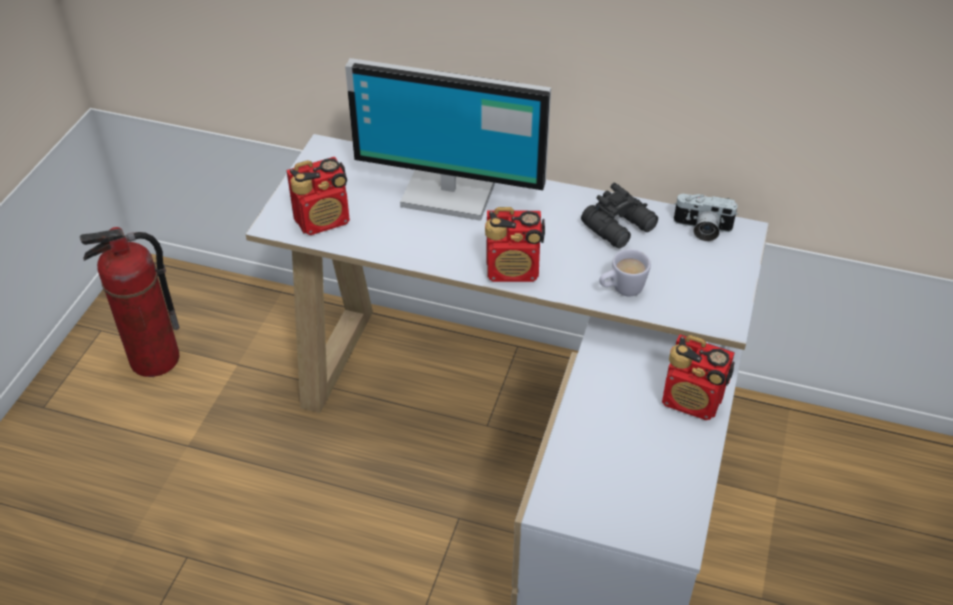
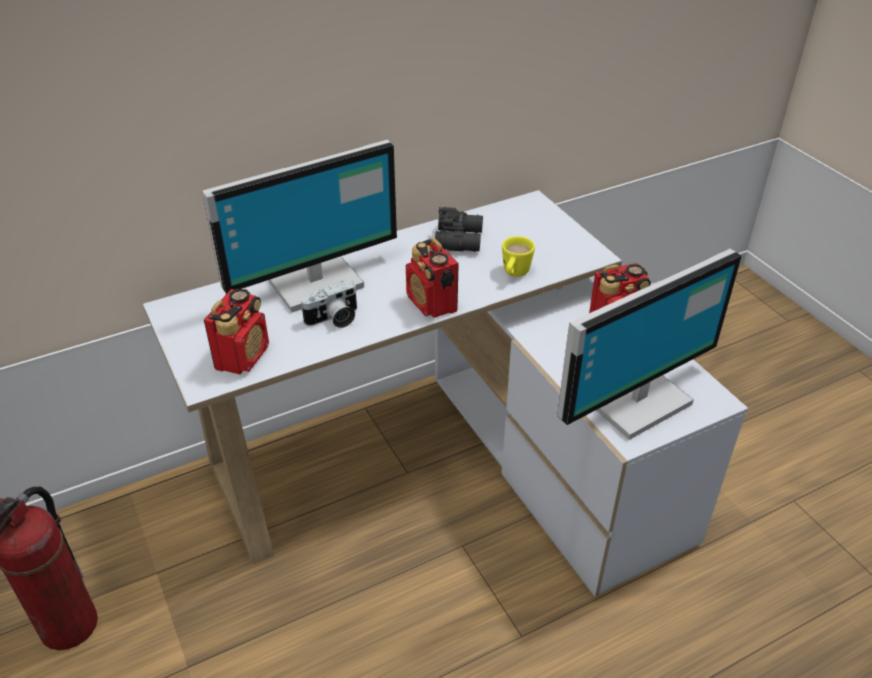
camera: 45 degrees left, 5 degrees down
radio [485,207,545,282] -> radio turned 105 degrees clockwise [406,238,459,318]
white mug [599,249,651,296] -> yellow mug [502,236,535,277]
camera [673,194,738,241] -> camera moved to [301,280,357,328]
none -> monitor [557,249,742,440]

